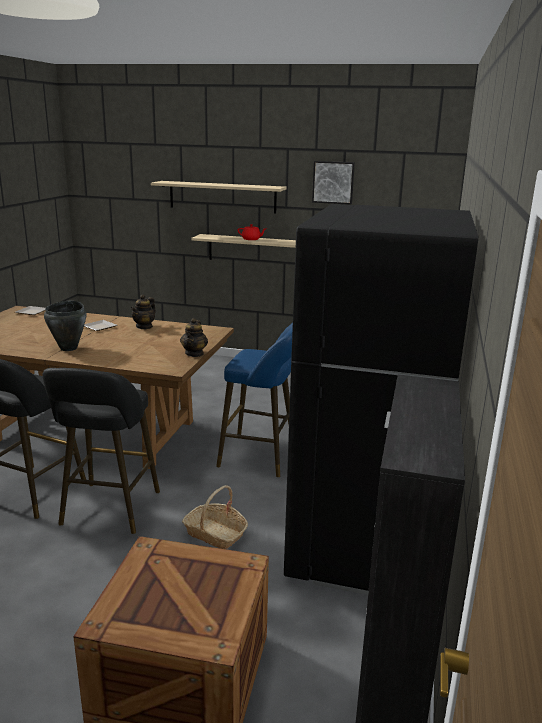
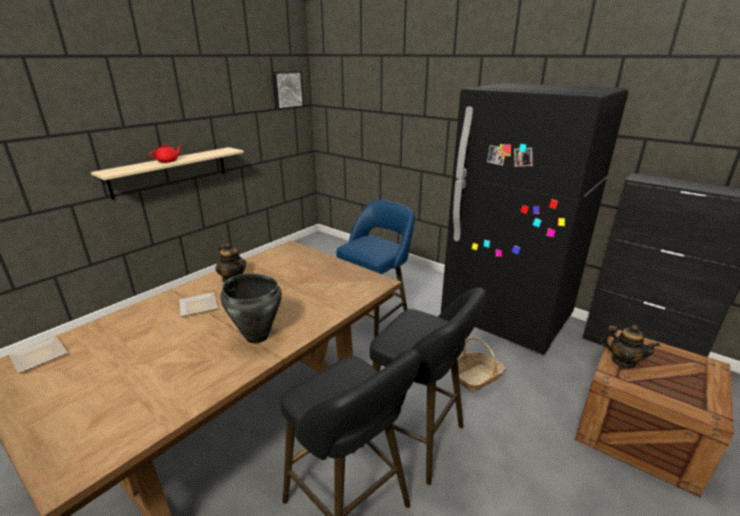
camera: 65 degrees left, 5 degrees up
beige shelf [151,181,287,213] -> none
teapot [180,318,208,357] -> teapot moved to [600,325,660,368]
picture [312,161,355,205] -> picture moved to [273,71,304,110]

